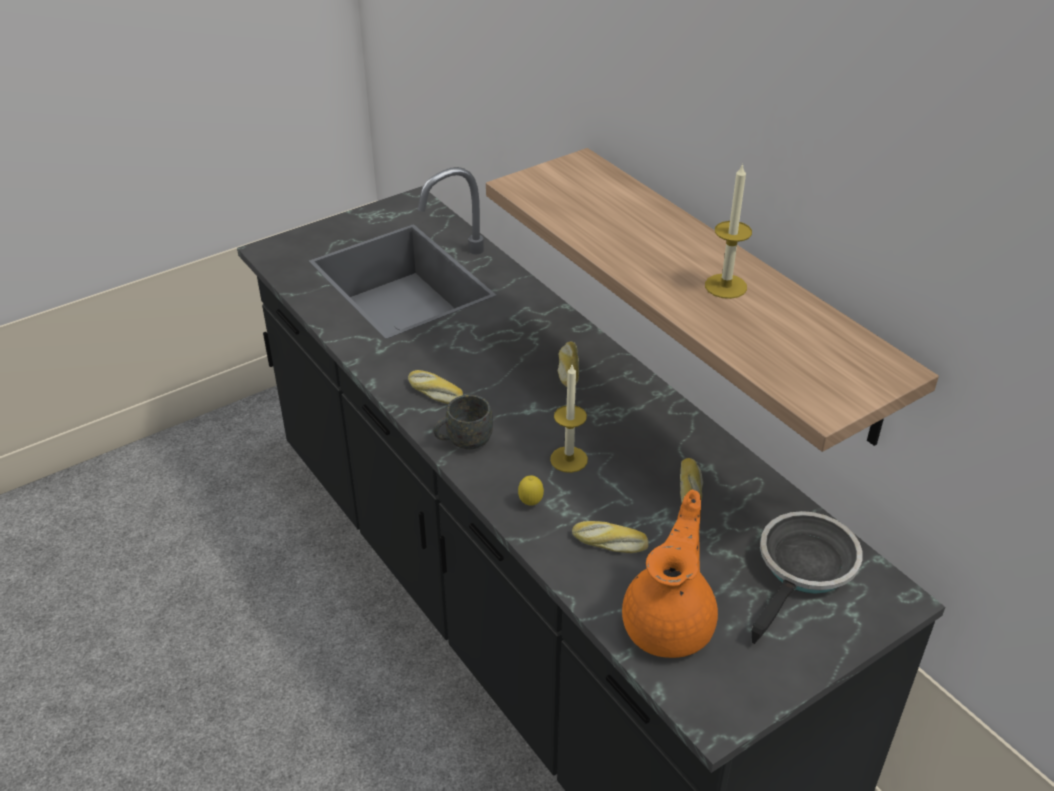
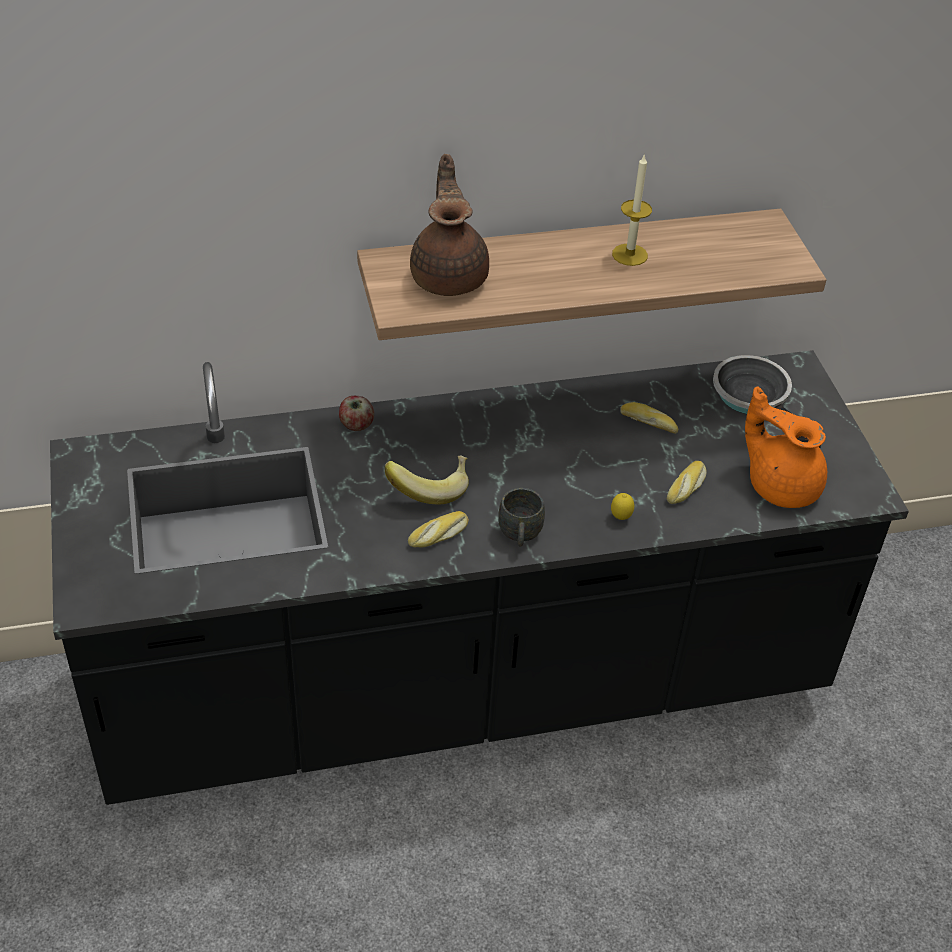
camera: 70 degrees left, 5 degrees up
candle [550,365,588,473] -> none
bread [558,342,579,387] -> none
none -> apple [339,396,374,431]
none -> banana [385,455,469,504]
none -> brown teapot [410,154,489,296]

